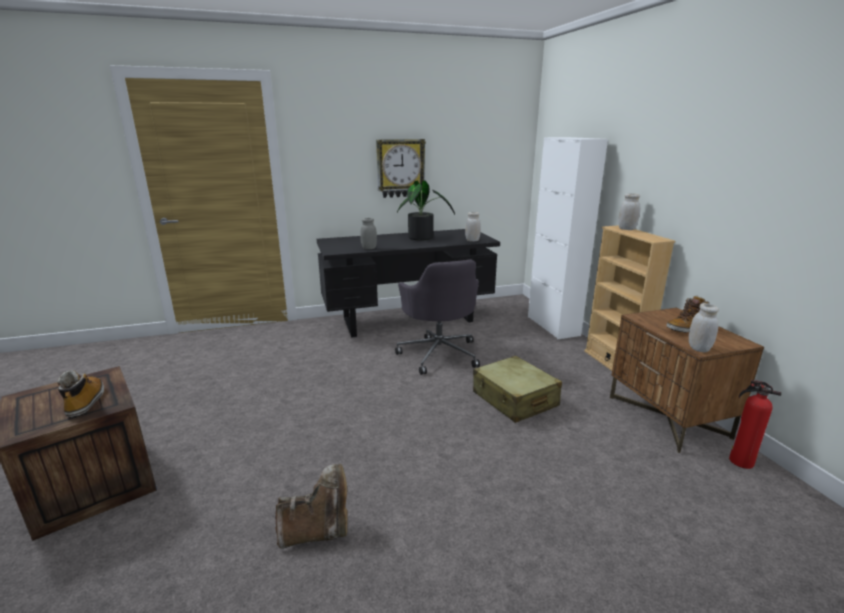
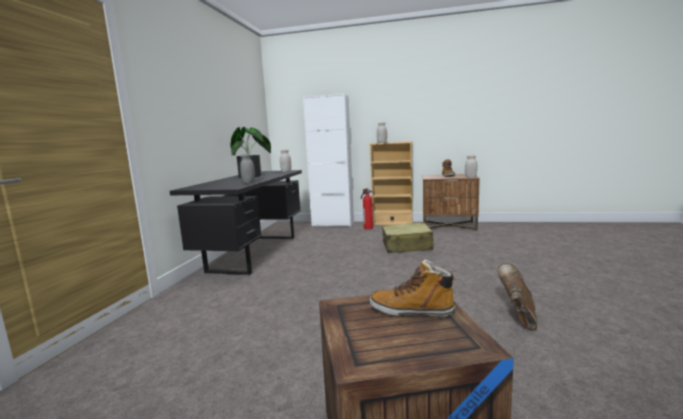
camera: 60 degrees left, 10 degrees down
wall clock [376,139,426,198] -> none
grey office chair [395,260,480,375] -> none
fire extinguisher [729,380,782,469] -> fire extinguisher moved to [361,189,373,229]

